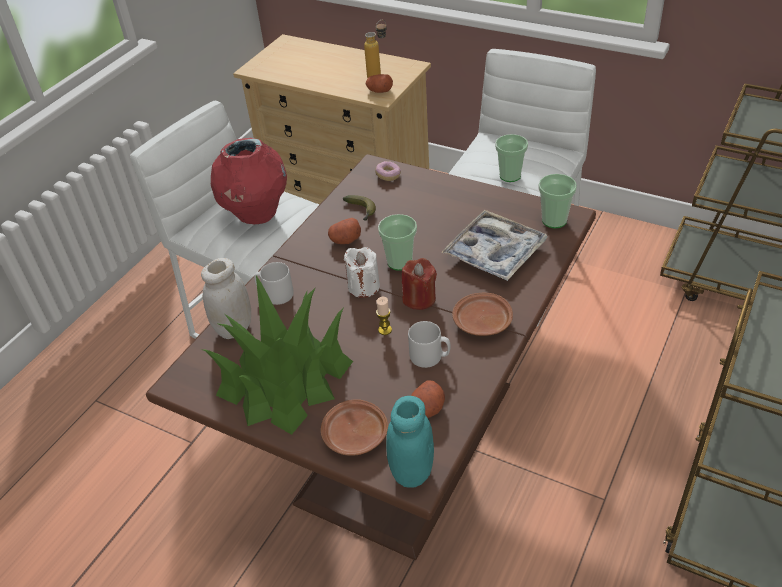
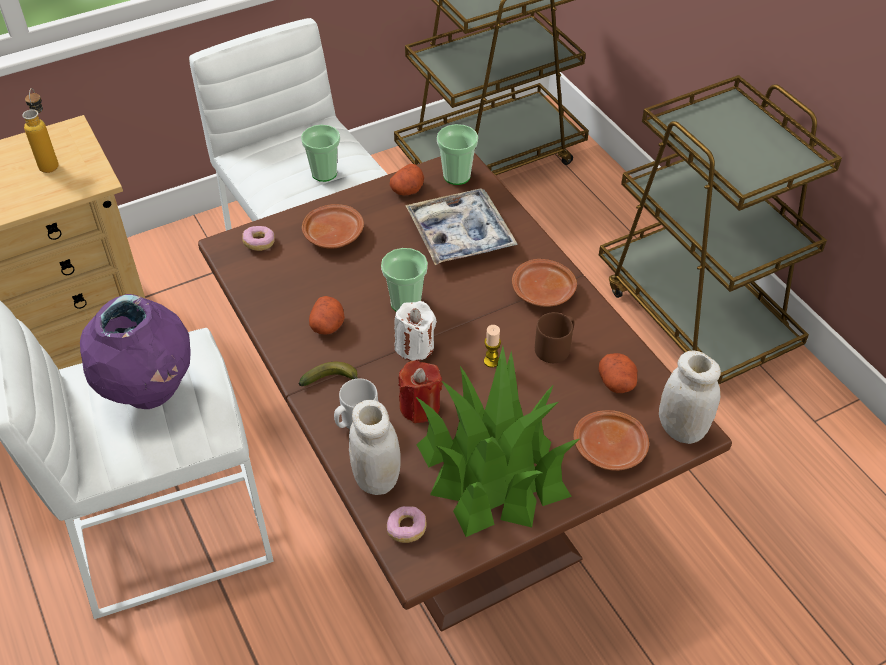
camera: 60 degrees left, 5 degrees up
red vase [211,138,287,224] -> purple vase [80,294,191,409]
banana [343,195,376,221] -> banana moved to [299,362,358,386]
potato [366,74,393,93] -> potato moved to [390,164,424,196]
turquoise jar [386,396,434,488] -> white jar [659,351,721,444]
red candle [402,258,437,310] -> red candle moved to [398,360,443,423]
grey mug [408,321,450,368] -> brown mug [535,312,574,363]
none -> brown plate [302,204,364,249]
none -> donut [387,506,427,543]

